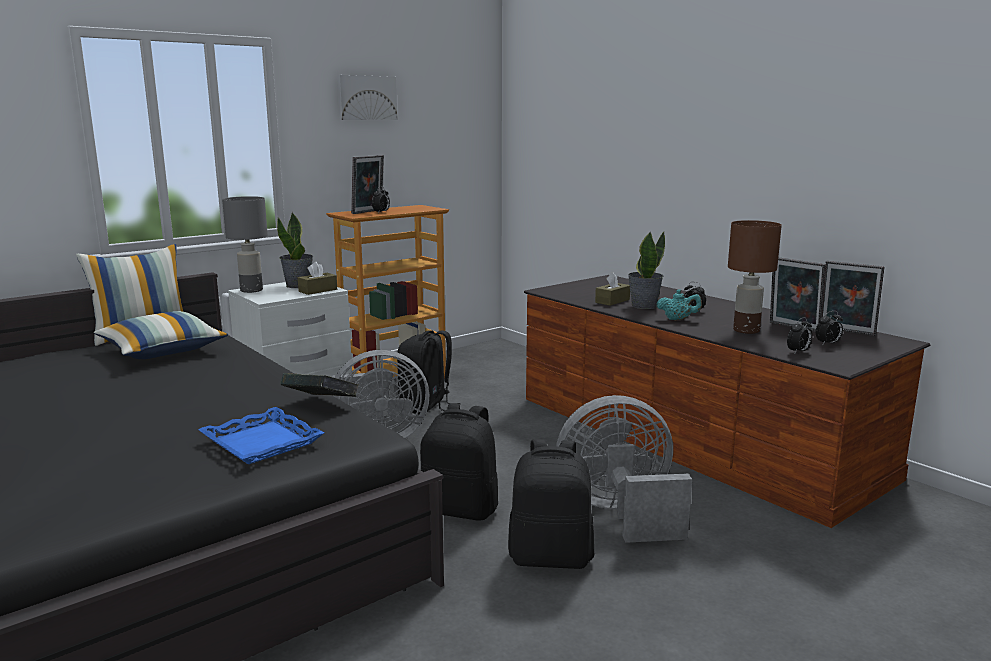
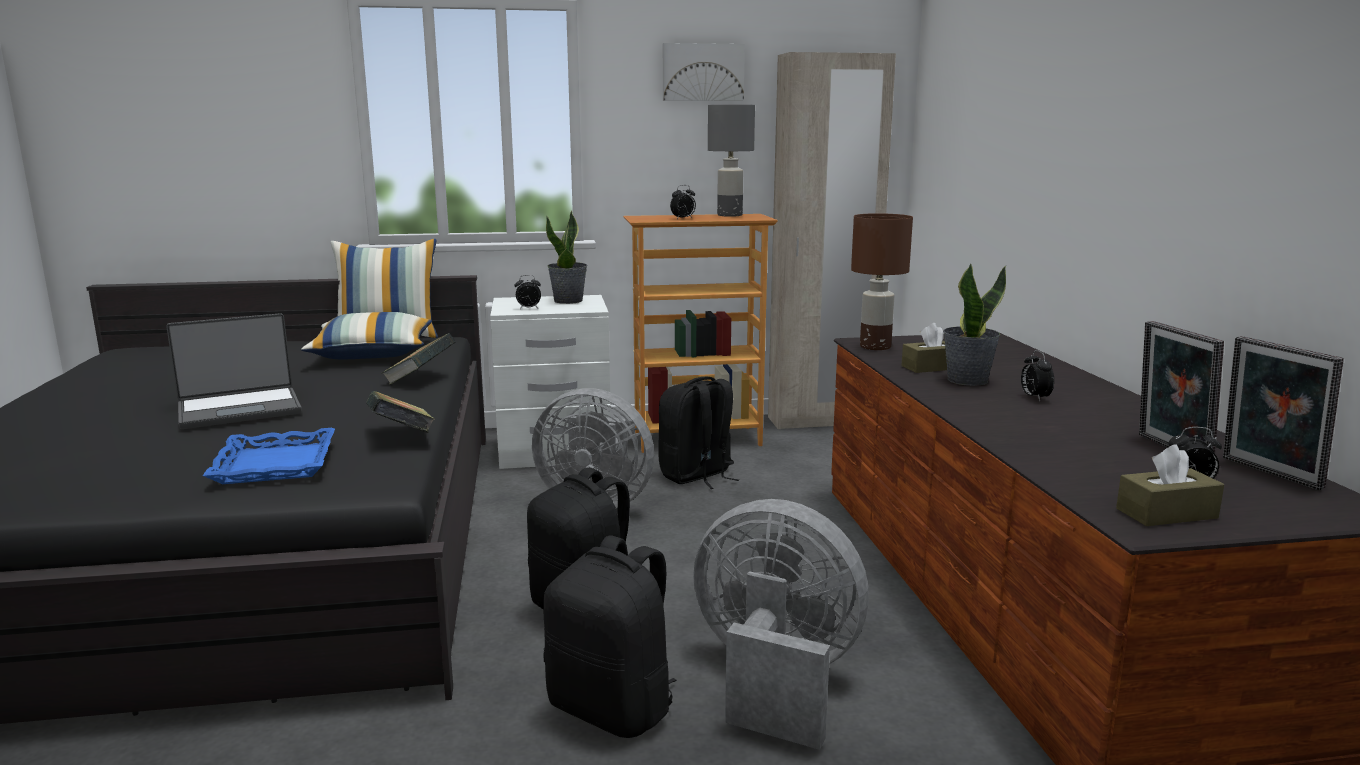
camera: 30 degrees right, 0 degrees up
grey table lamp [222,196,268,293] -> grey table lamp moved to [708,104,755,217]
brown tissue box [298,262,337,295] -> brown tissue box moved to [1116,444,1224,526]
picture frame [351,155,384,214] -> none
turquoise teapot [657,289,702,320] -> none
brown table lamp [728,220,782,334] -> brown table lamp moved to [851,213,913,350]
alarm clock [787,317,812,353] -> alarm clock moved to [514,275,541,309]
none -> laptop [166,313,302,429]
none -> book [381,333,455,385]
none -> beige wardrobe [768,52,896,429]

